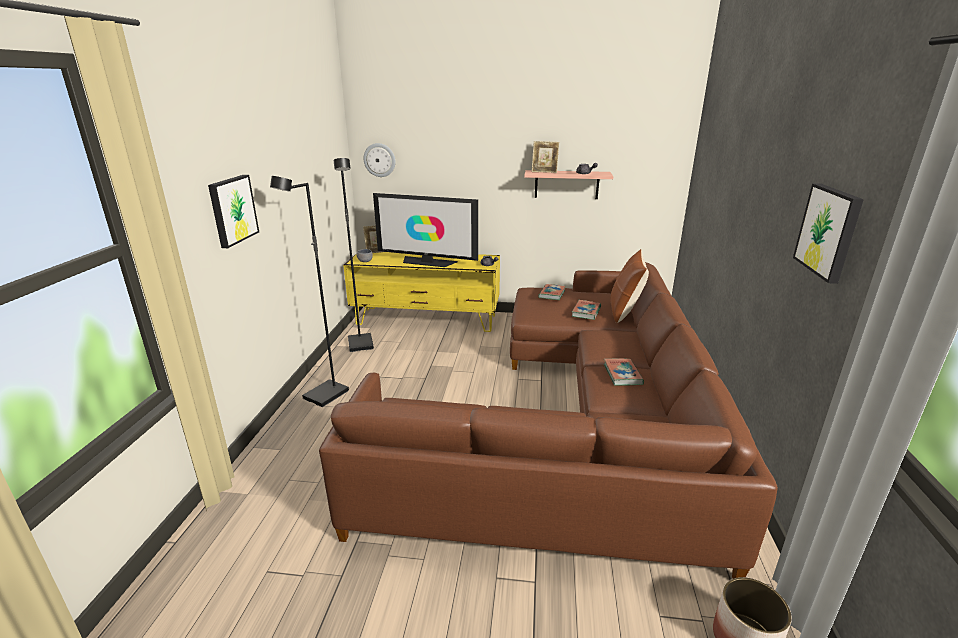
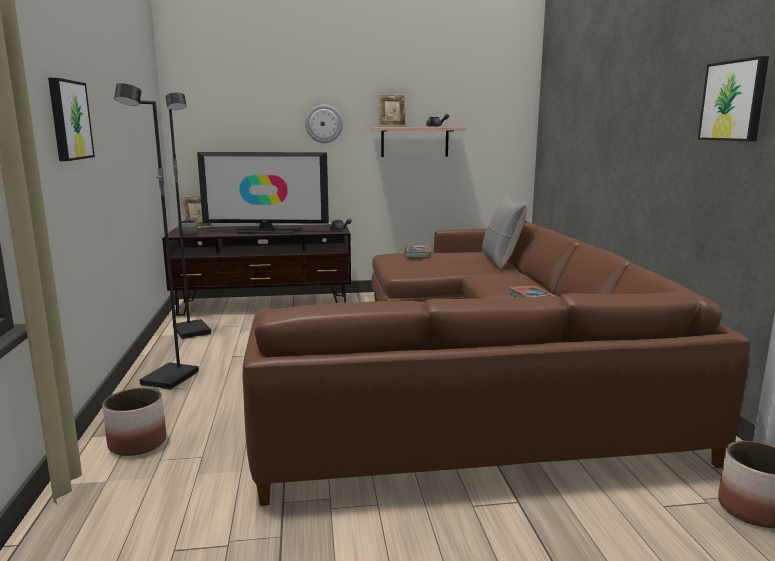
camera: 15 degrees left, 10 degrees down
yellow tv stand [343,252,500,332] -> brown tv stand [162,224,351,316]
wall clock [363,143,395,177] -> wall clock moved to [305,105,343,143]
book [572,300,601,320] -> none
brown pillow [610,249,649,323] -> grey pillow [482,196,528,269]
none -> planter [103,388,166,456]

